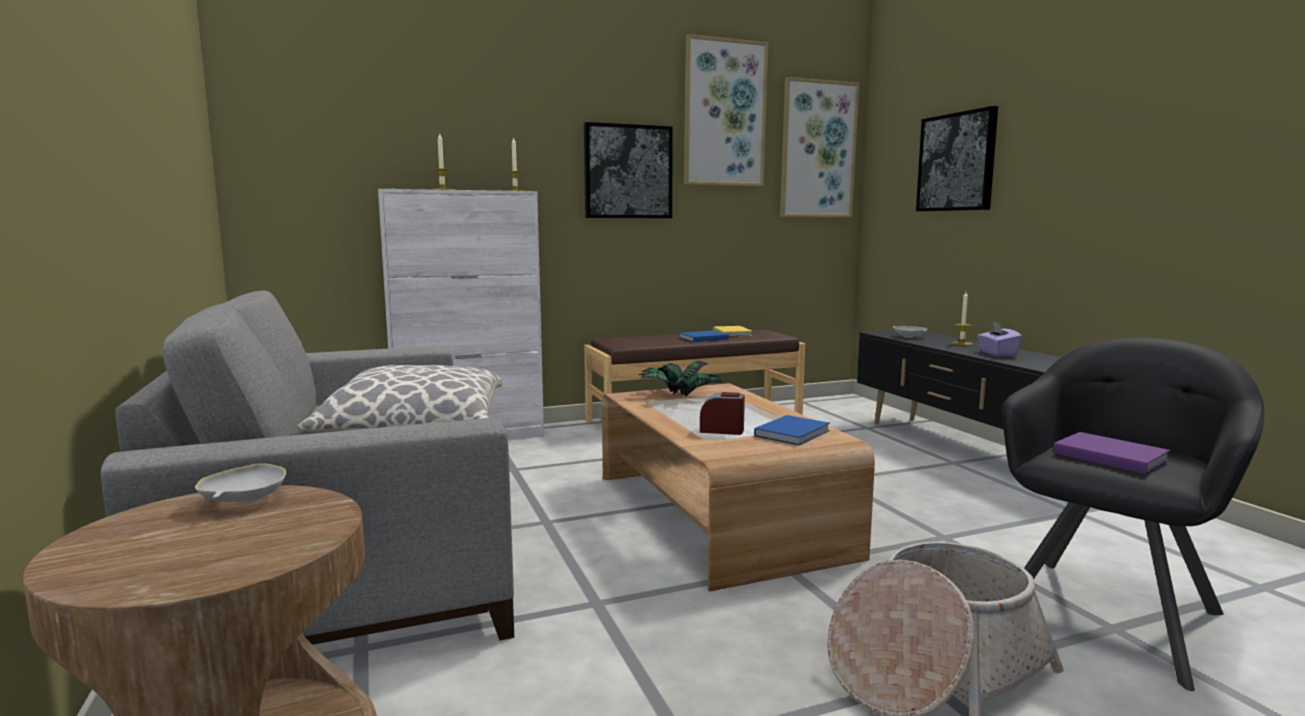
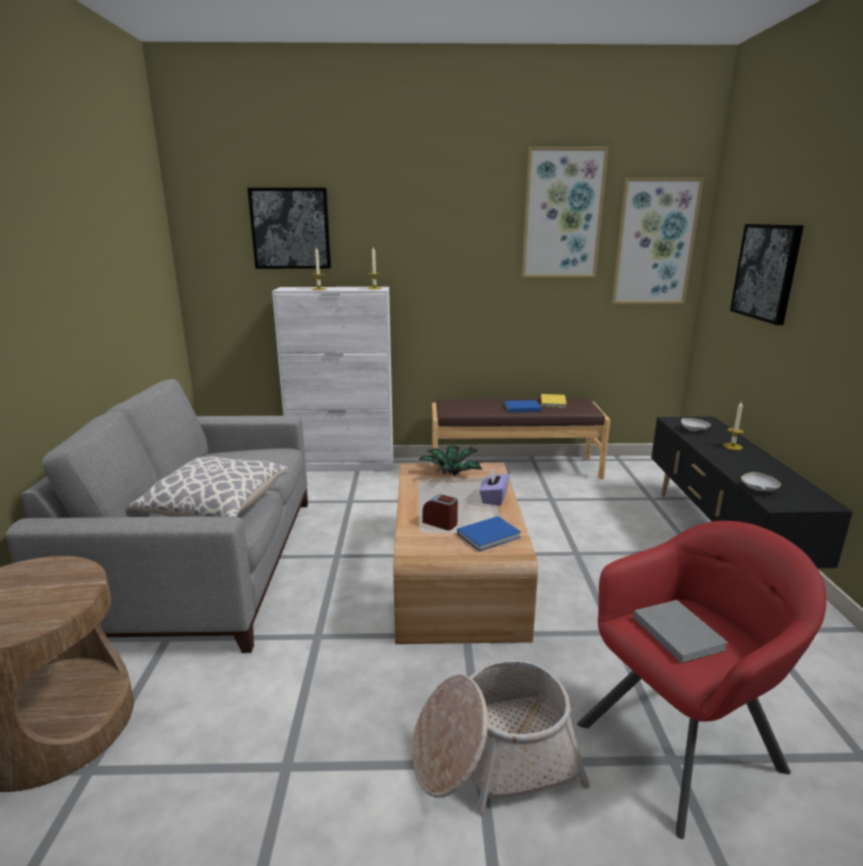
camera: 20 degrees right, 10 degrees up
white bowl [195,463,286,504] -> white bowl moved to [741,472,781,491]
picture [584,122,673,218] -> picture moved to [247,188,331,269]
purple tissue box [977,321,1022,356] -> purple tissue box moved to [479,468,509,506]
black armchair [1002,338,1264,691] -> red armchair [577,521,826,839]
purple book [1053,432,1171,474] -> grey book [634,600,728,663]

